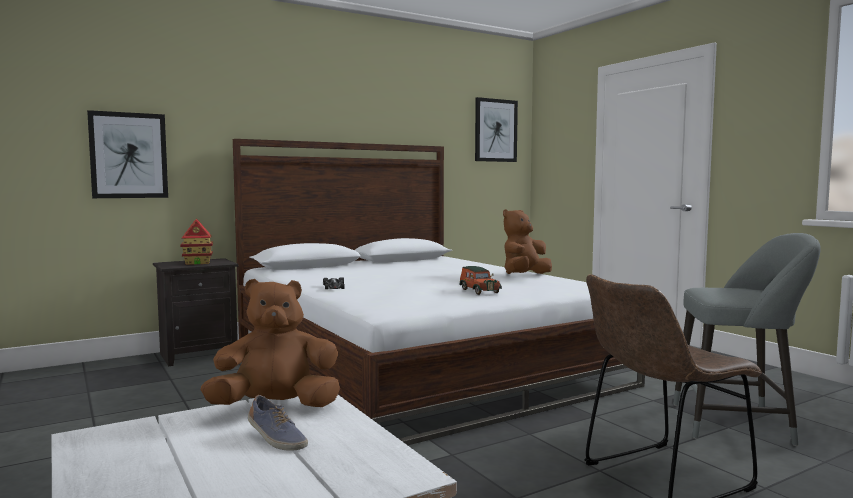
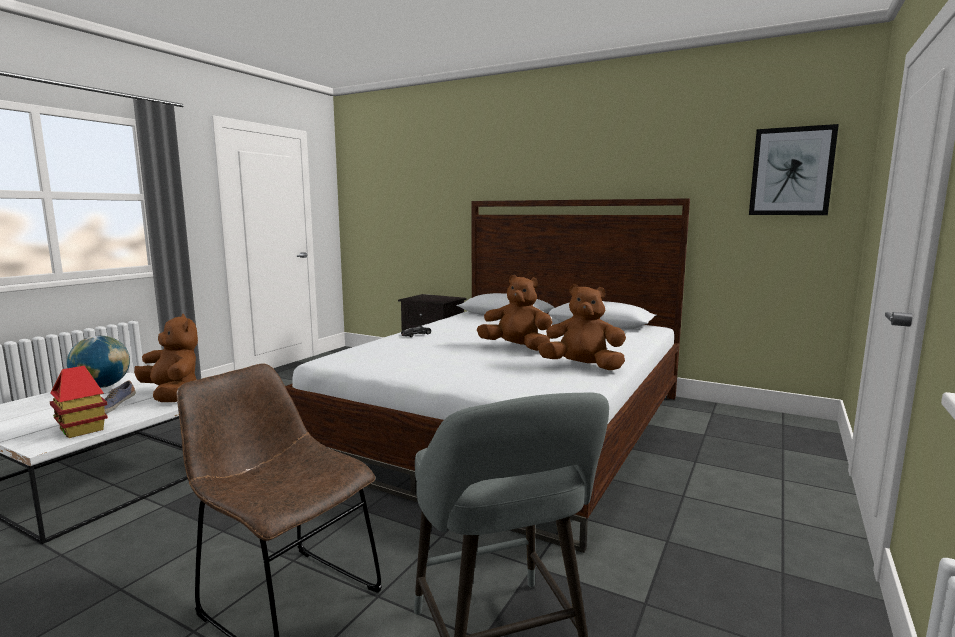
camera: 60 degrees right, 5 degrees up
picture [87,110,168,198] -> none
toy house [180,218,213,265] -> toy house moved to [50,366,108,438]
toy car [459,266,502,295] -> none
none -> globe [67,336,130,388]
none -> brown plush toy [477,275,552,351]

